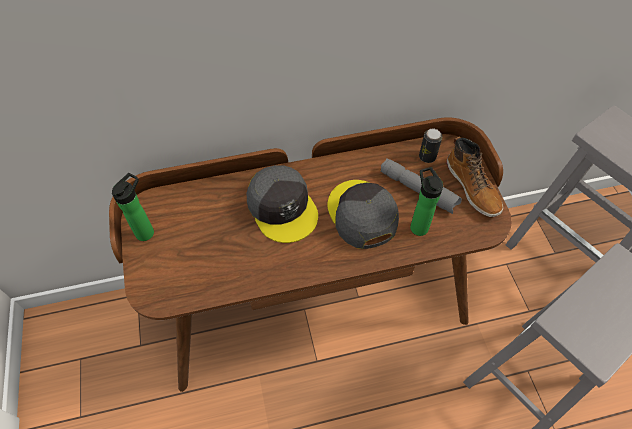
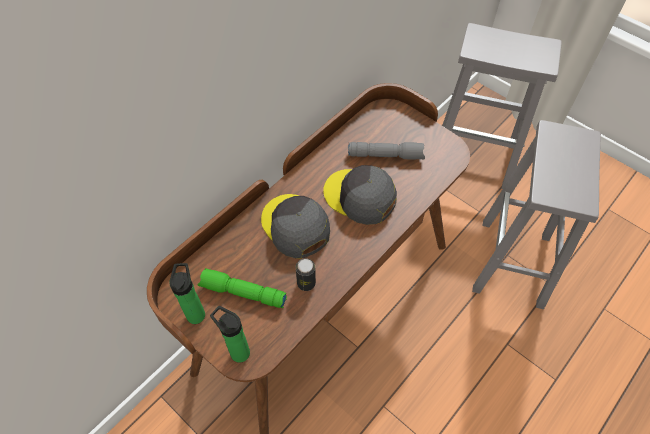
camera: 35 degrees left, 0 degrees up
grey cap [246,165,318,243] -> grey cap turned 150 degrees counterclockwise [261,194,330,259]
bottle [410,167,443,236] -> bottle moved to [210,306,250,363]
can [419,129,442,163] -> can moved to [296,258,316,291]
boot [446,137,503,217] -> none
none -> green flashlight [198,268,287,308]

